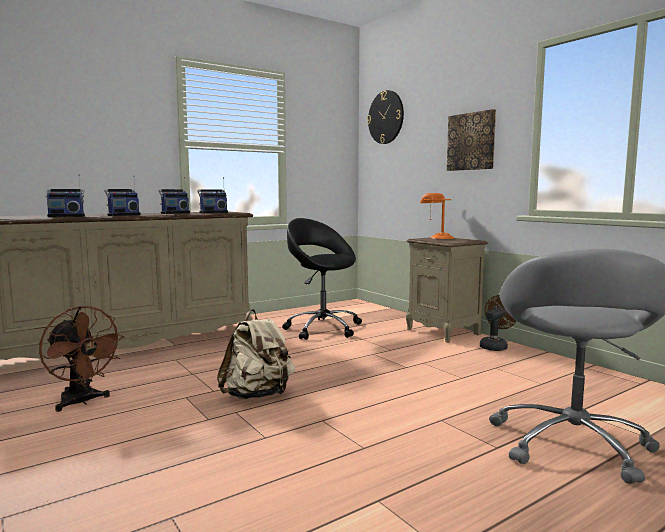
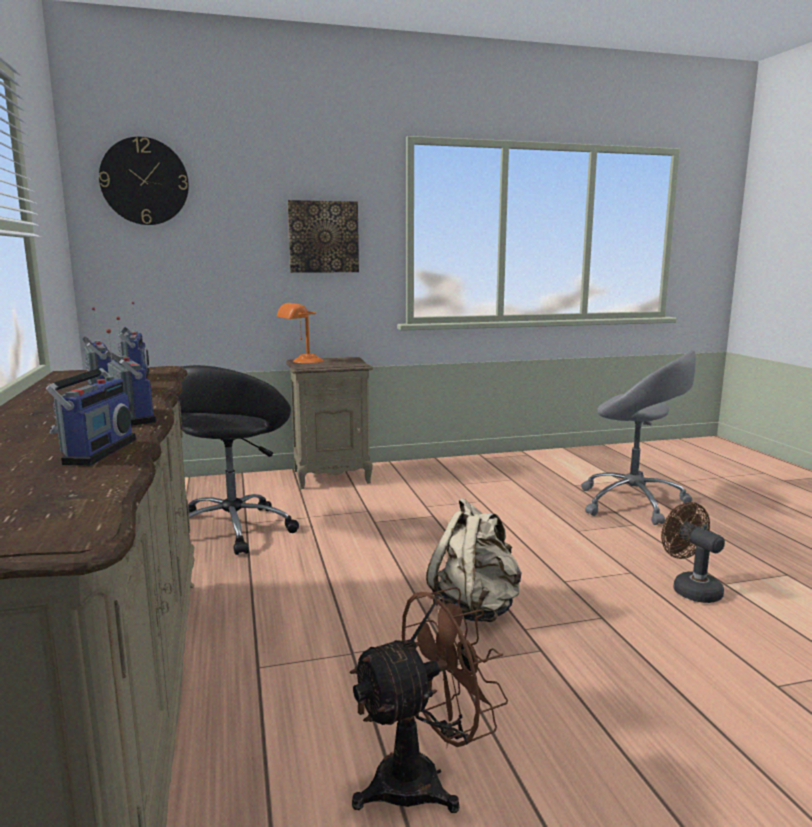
camera: 70 degrees left, 5 degrees up
black office chair [282,218,362,340] -> black office chair turned 45 degrees counterclockwise [178,365,299,555]
brown fan [480,295,516,351] -> brown fan moved to [661,502,725,603]

